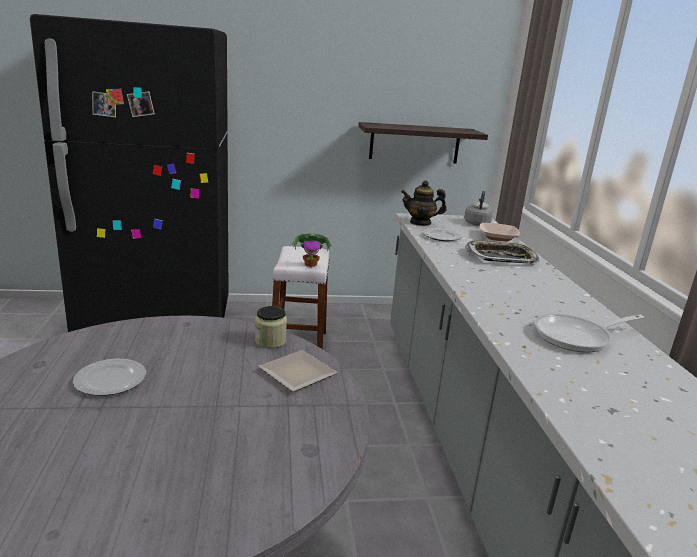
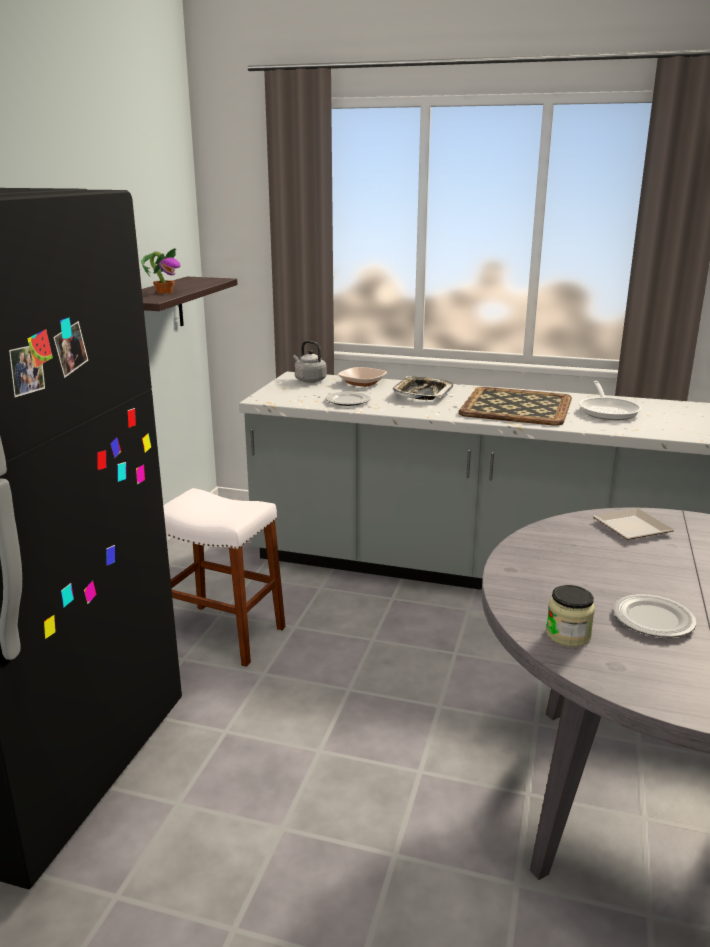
camera: 65 degrees left, 0 degrees up
jar [255,306,287,348] -> jar moved to [546,585,595,647]
potted plant [292,233,332,267] -> potted plant moved to [141,248,181,294]
teapot [401,180,447,226] -> none
none -> tray [459,387,572,426]

